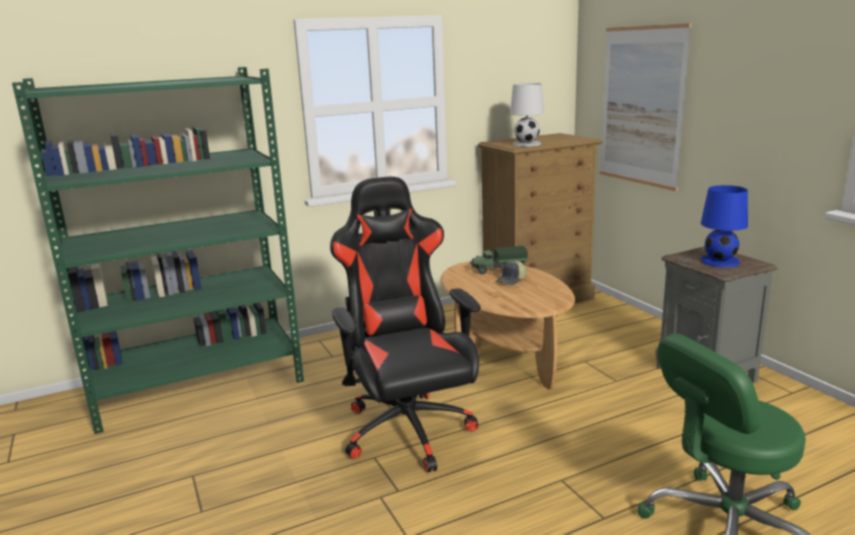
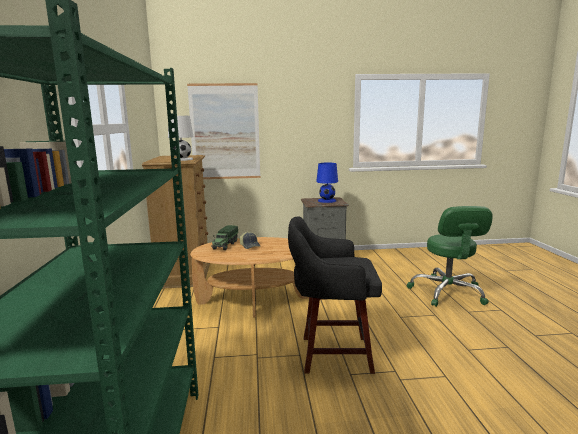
camera: 70 degrees left, 5 degrees down
black office chair [330,176,481,472] -> black stool [288,216,382,374]

